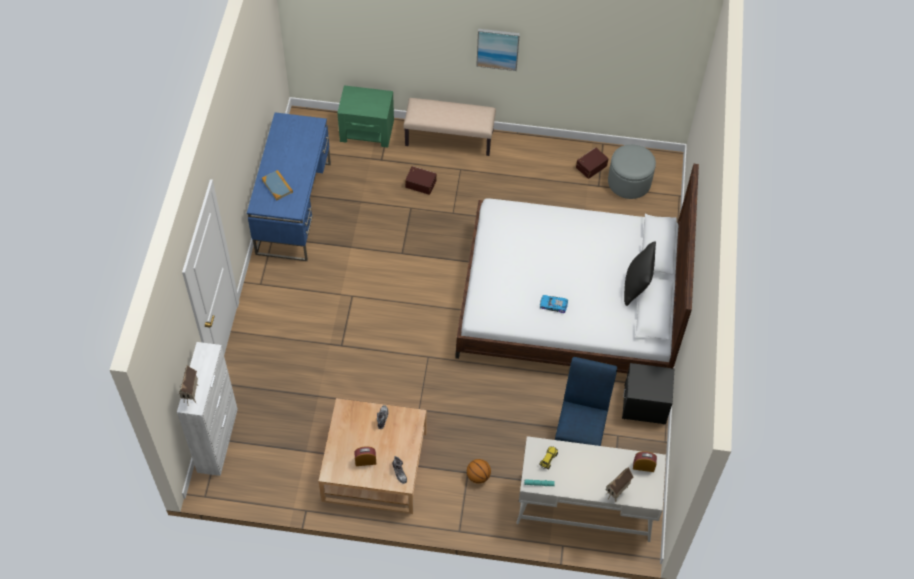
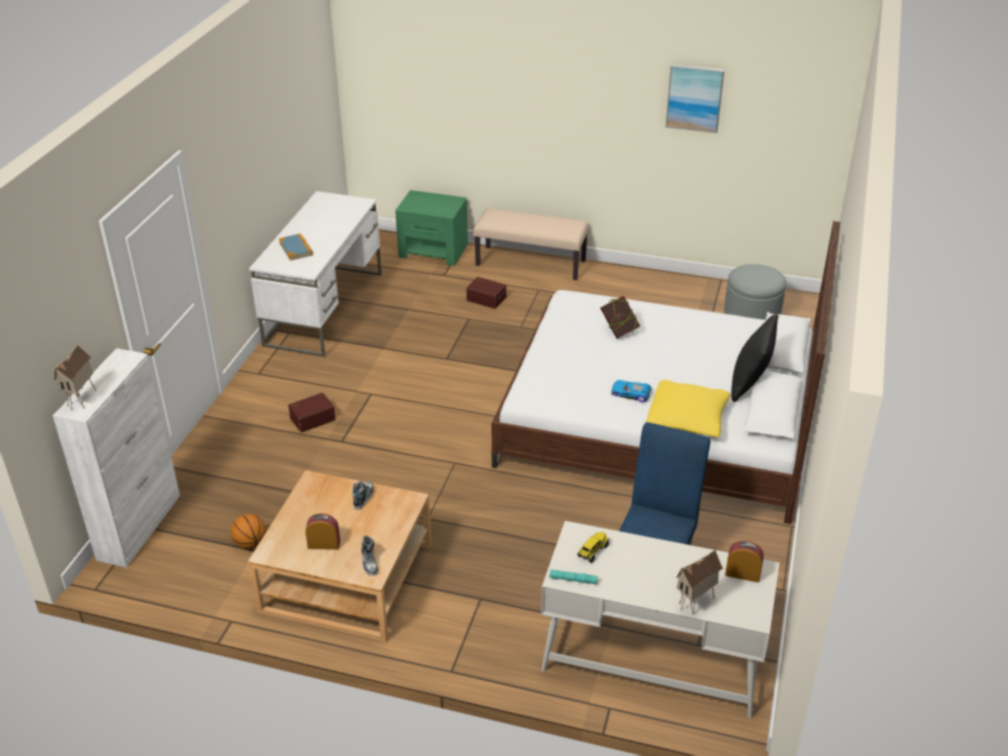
camera: 10 degrees right, 20 degrees down
blue desk [247,112,331,261] -> white desk [249,191,382,357]
basketball [467,459,491,484] -> basketball moved to [231,514,266,549]
picture [476,29,520,71] -> picture moved to [666,64,725,133]
brown storage box [576,147,608,179] -> brown storage box moved to [288,392,336,433]
black nightstand [622,363,674,424] -> none
none -> book [600,296,640,339]
none -> yellow pillow [646,380,731,437]

